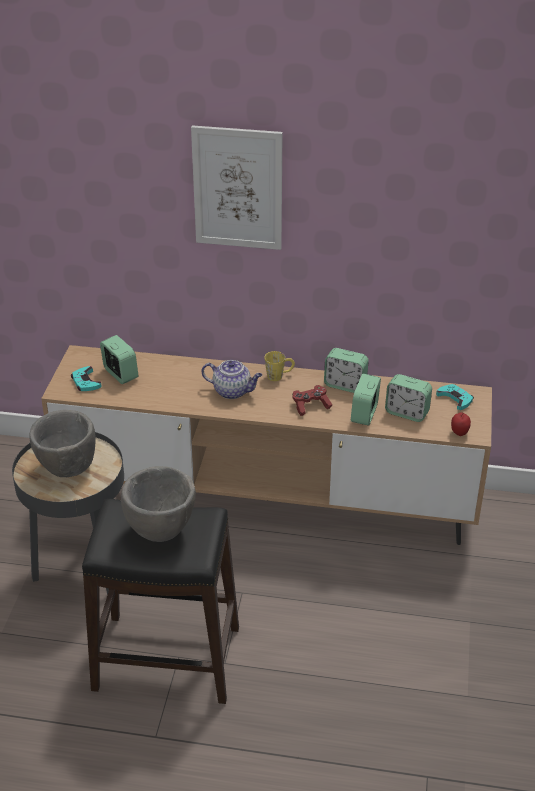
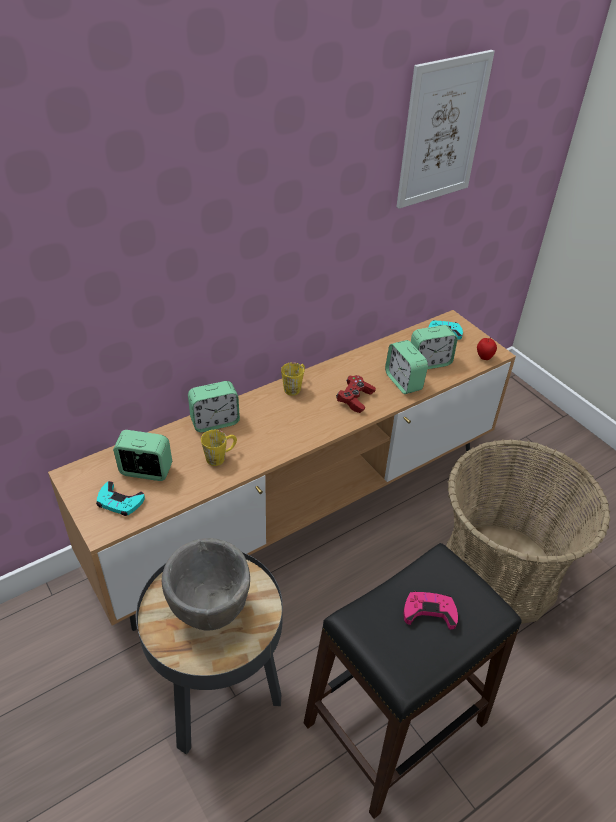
camera: 45 degrees left, 5 degrees up
grey bowl [121,466,196,542] -> pink game controller [403,591,458,630]
picture [191,125,283,250] -> picture moved to [397,50,495,209]
teapot [202,360,262,399] -> none
alarm clock [324,348,369,393] -> alarm clock moved to [188,381,240,432]
none -> yellow mug [201,430,237,466]
none -> basket [446,439,610,624]

